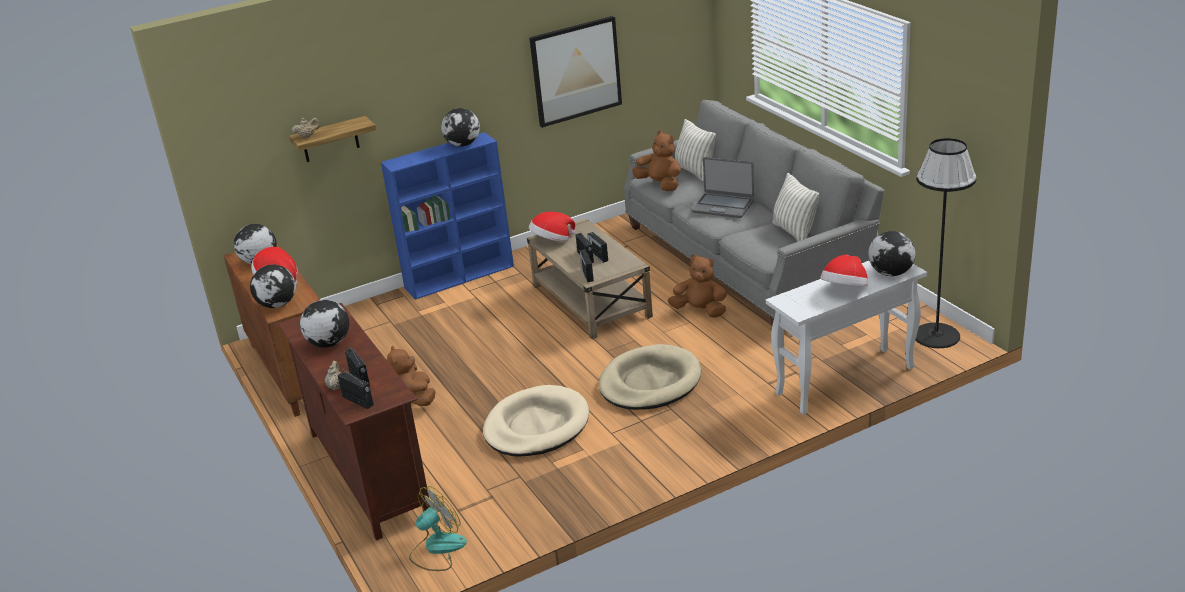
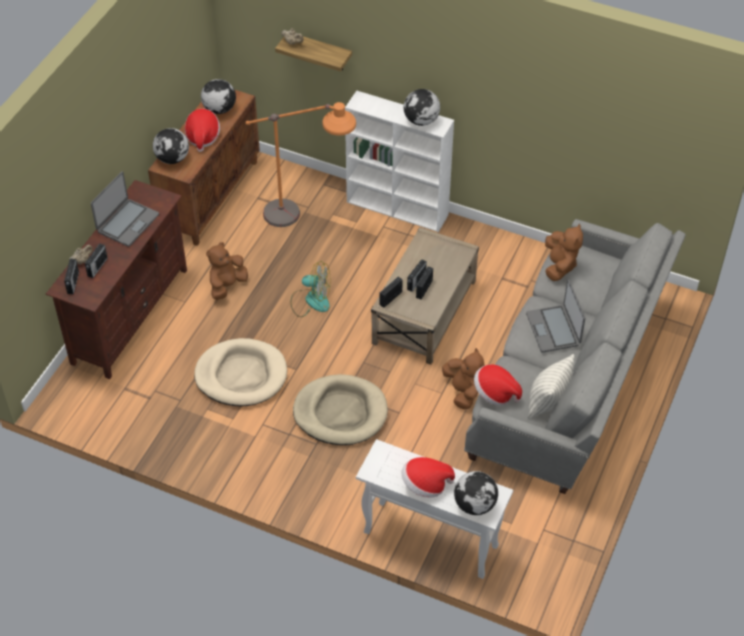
camera: 50 degrees right, 20 degrees up
globe [300,300,349,348] -> laptop [91,171,159,247]
blue bookcase [381,132,514,300] -> white bookcase [345,91,454,232]
fan [409,486,467,571] -> fan moved to [290,261,330,317]
picture [529,16,622,128] -> none
hat [529,212,575,242] -> hat moved to [474,364,522,405]
pillow [675,119,716,182] -> none
black floor lamp [915,138,976,348] -> none
none -> orange floor lamp [246,102,356,227]

